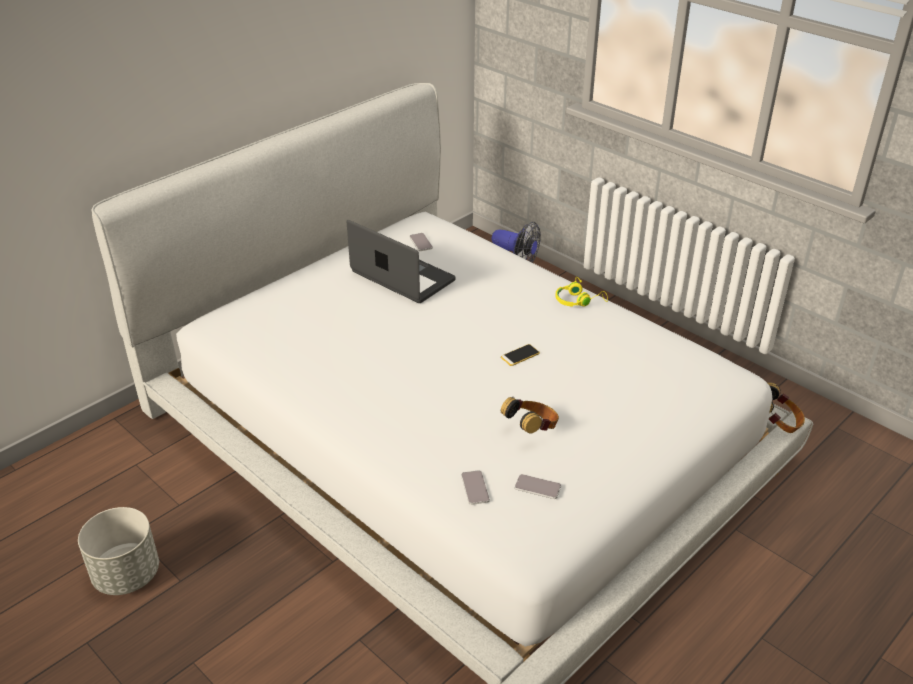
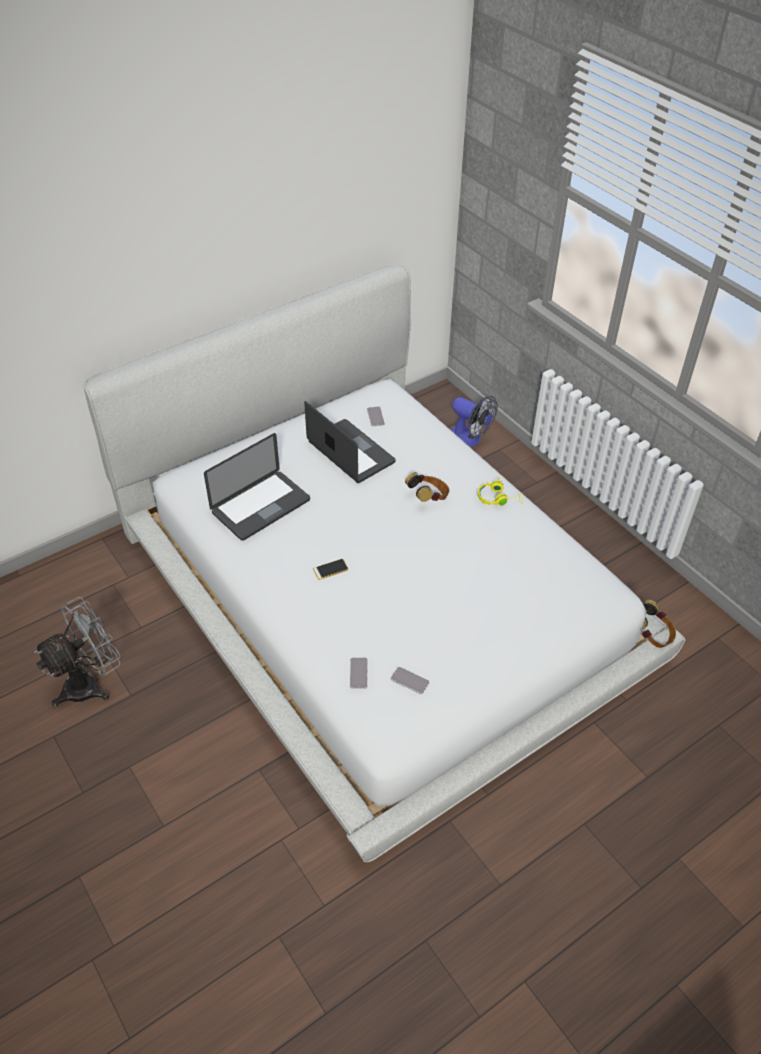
camera: 10 degrees right, 10 degrees up
grey planter [78,507,159,595] -> grey fan [34,597,120,708]
phone [501,344,540,366] -> phone moved to [313,559,348,580]
headphones [501,397,559,434] -> headphones moved to [405,472,449,502]
none -> laptop [204,433,310,541]

